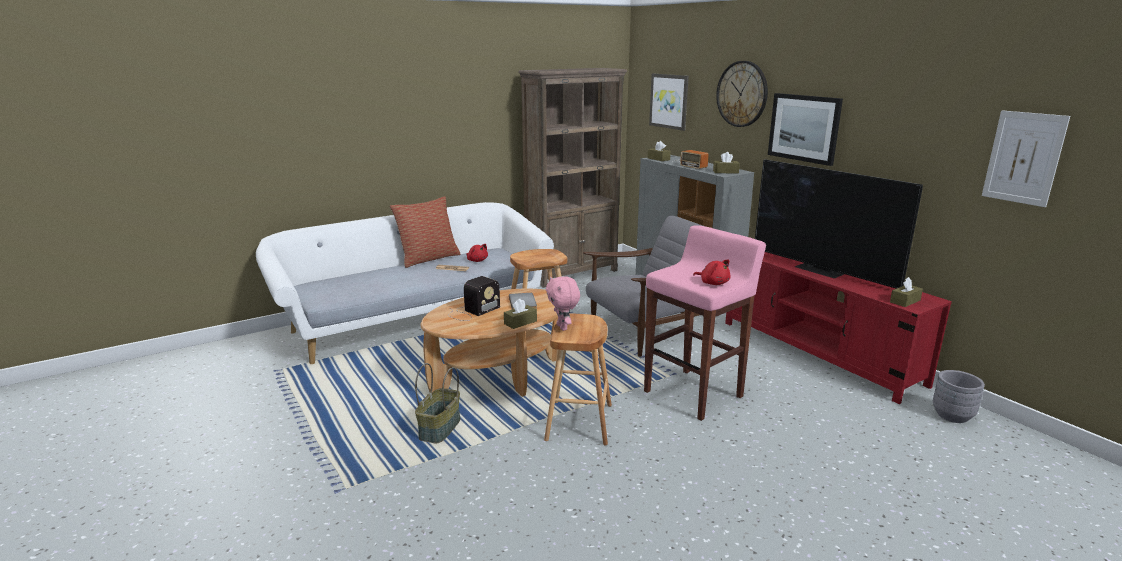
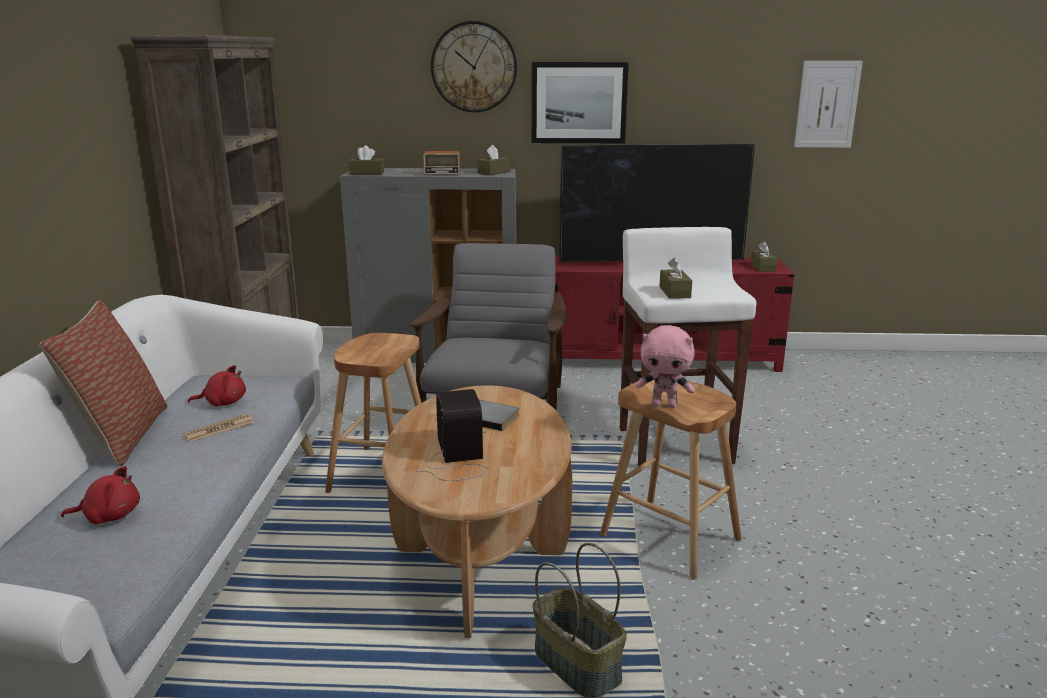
camera: 55 degrees left, 0 degrees up
brown tissue box [504,299,537,329] -> brown tissue box moved to [659,257,692,299]
pink stool [644,225,766,421] -> white stool [620,227,756,466]
picture [649,73,689,131] -> none
red plush toy [693,259,731,285] -> red plush toy moved to [61,466,140,524]
grey planter [933,370,985,423] -> none

